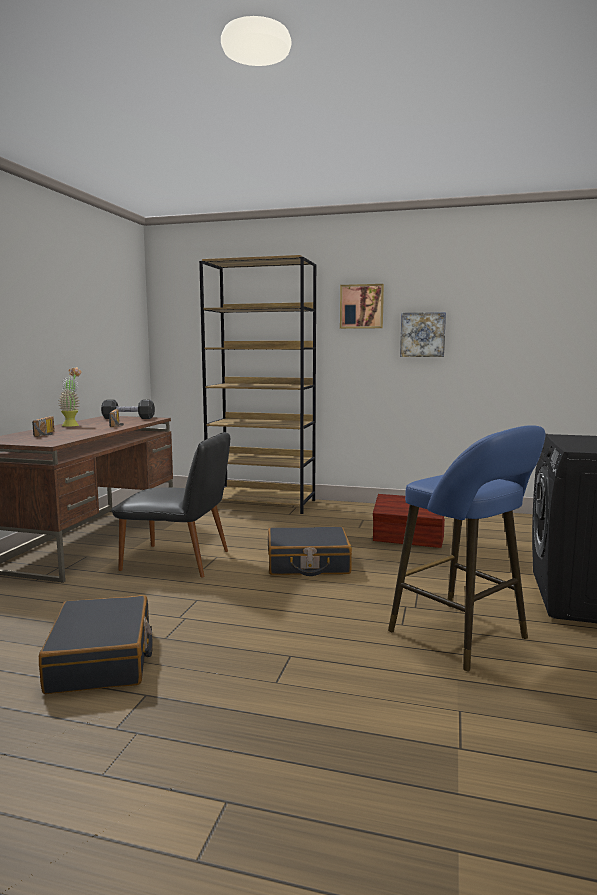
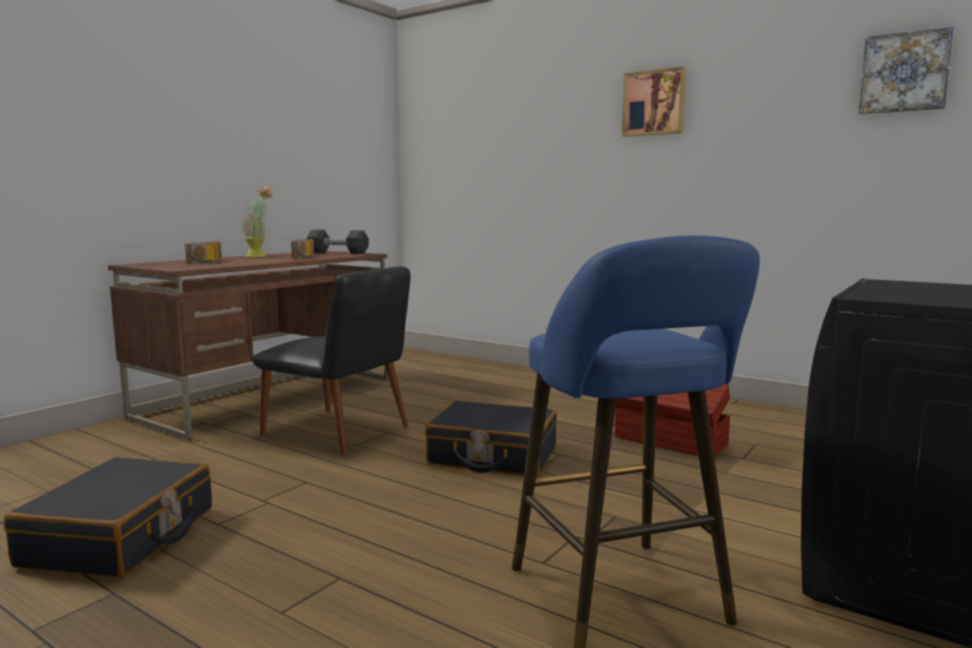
camera: 20 degrees right, 0 degrees up
brown bookcase [199,255,316,514] -> none
picture [400,312,446,357] -> picture moved to [859,26,954,114]

